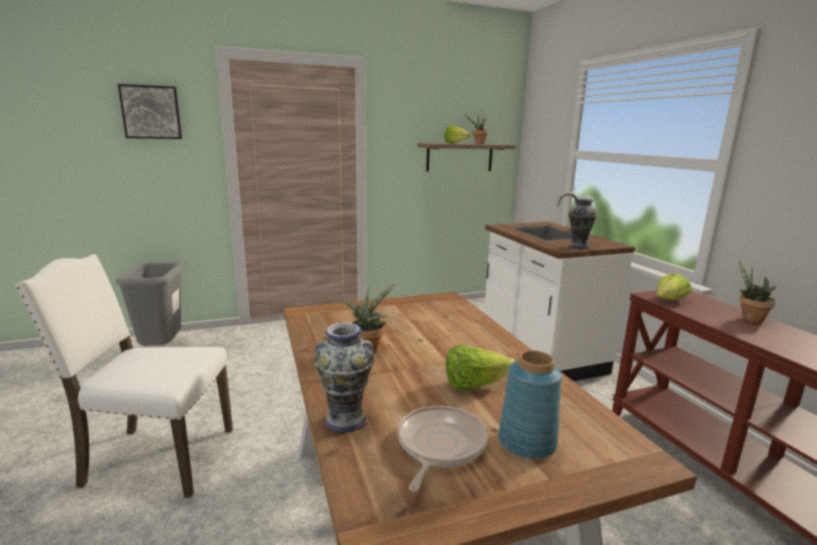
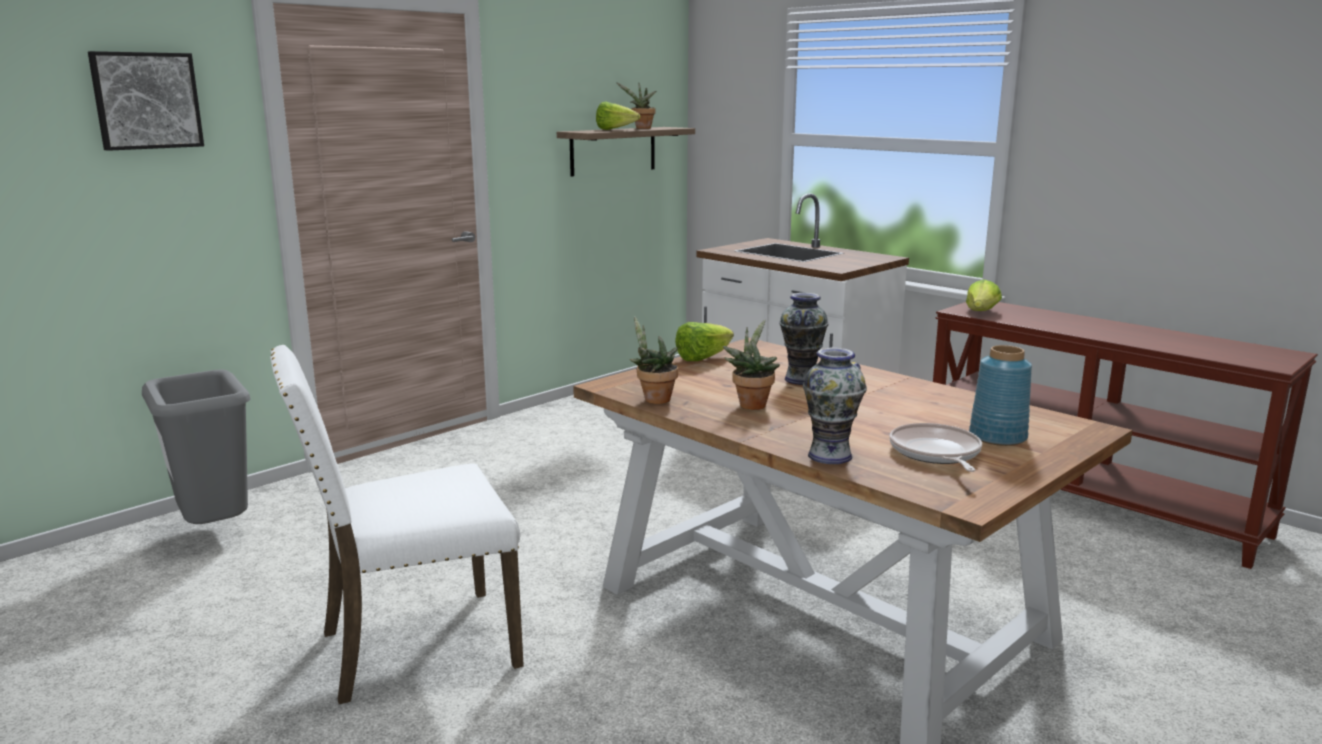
camera: 25 degrees left, 0 degrees up
lettuce [446,345,515,391] -> lettuce moved to [675,322,734,361]
vase [568,198,597,249] -> vase moved to [779,293,828,385]
potted plant [739,261,776,323] -> potted plant moved to [630,316,678,404]

